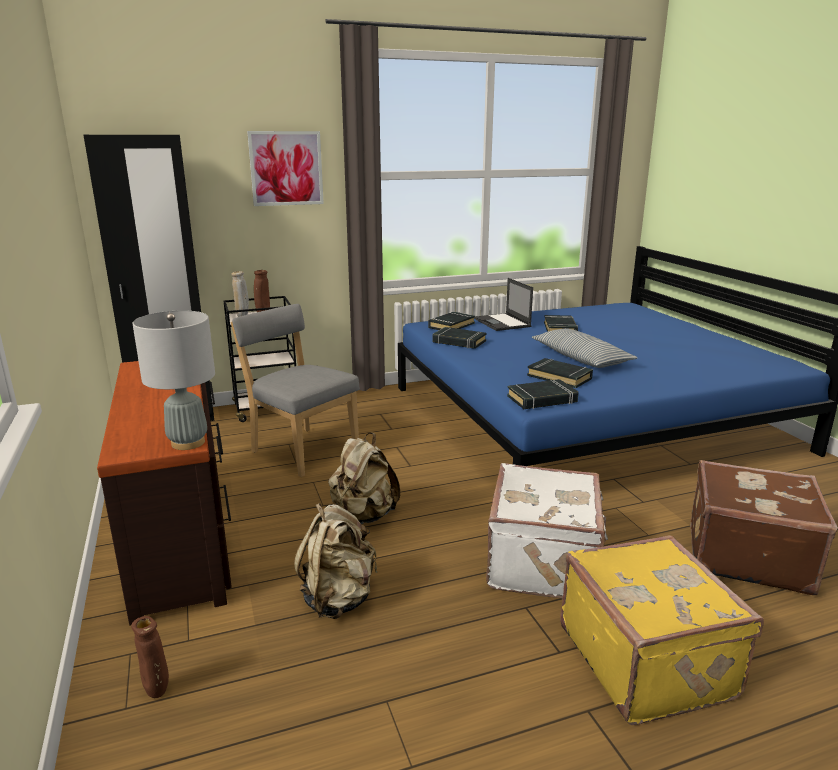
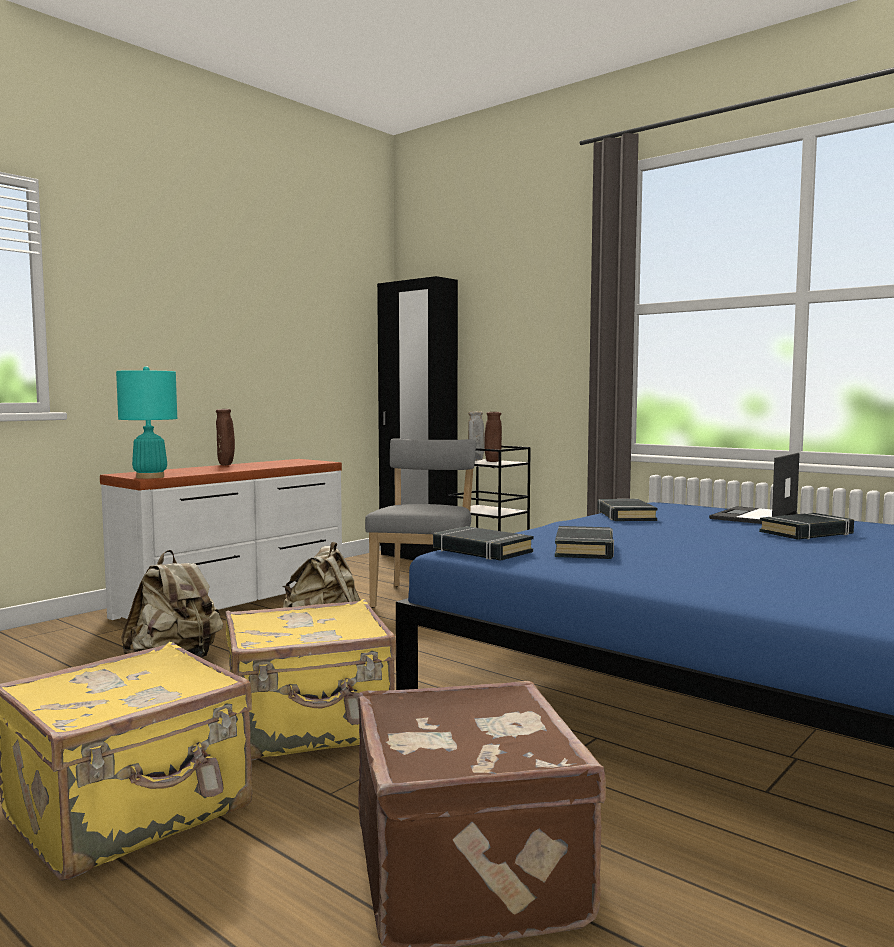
camera: 60 degrees right, 15 degrees down
brown dresser [97,361,232,626] -> white dresser [100,459,342,620]
brown vase [131,616,169,698] -> brown vase moved to [216,409,235,466]
grey table lamp [133,310,215,450] -> turquoise table lamp [116,366,177,479]
picture [247,131,324,206] -> none
black book [428,312,475,330] -> none
white suitcase [486,463,608,598] -> yellow suitcase [225,599,396,760]
pillow [532,328,637,368] -> none

